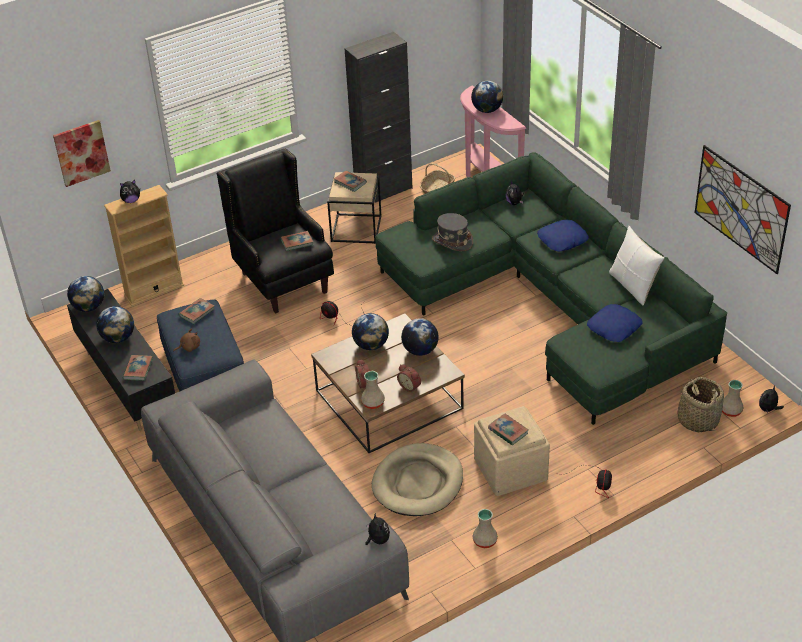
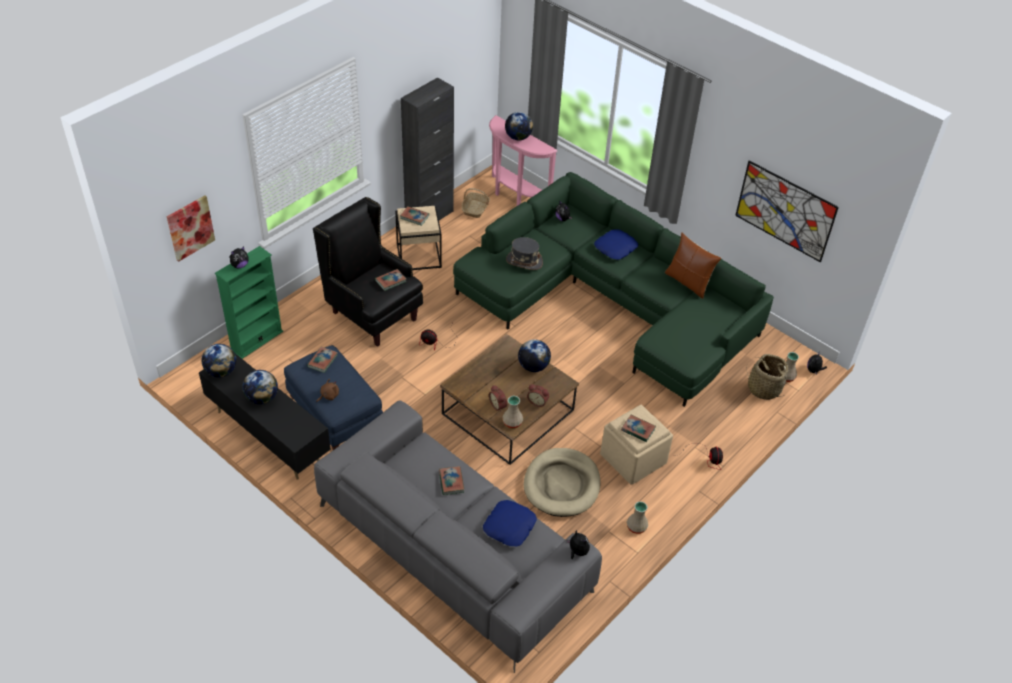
camera: 20 degrees left, 5 degrees up
beige bookcase [104,185,184,306] -> green bookcase [215,246,283,359]
book [123,355,153,381] -> book moved to [439,466,465,495]
globe [352,313,389,350] -> none
blue pillow [587,304,642,342] -> blue pillow moved to [483,500,537,546]
white pillow [609,226,664,305] -> brown pillow [665,232,721,299]

